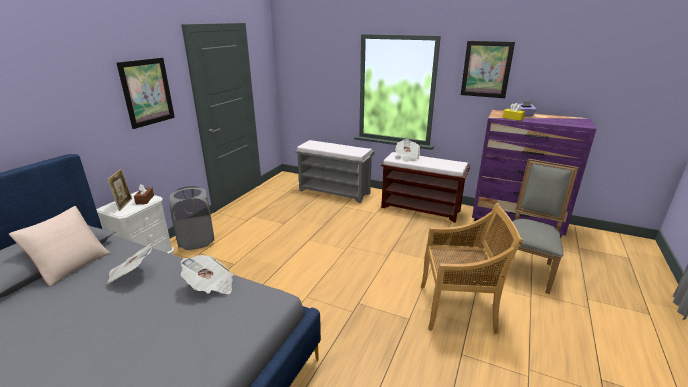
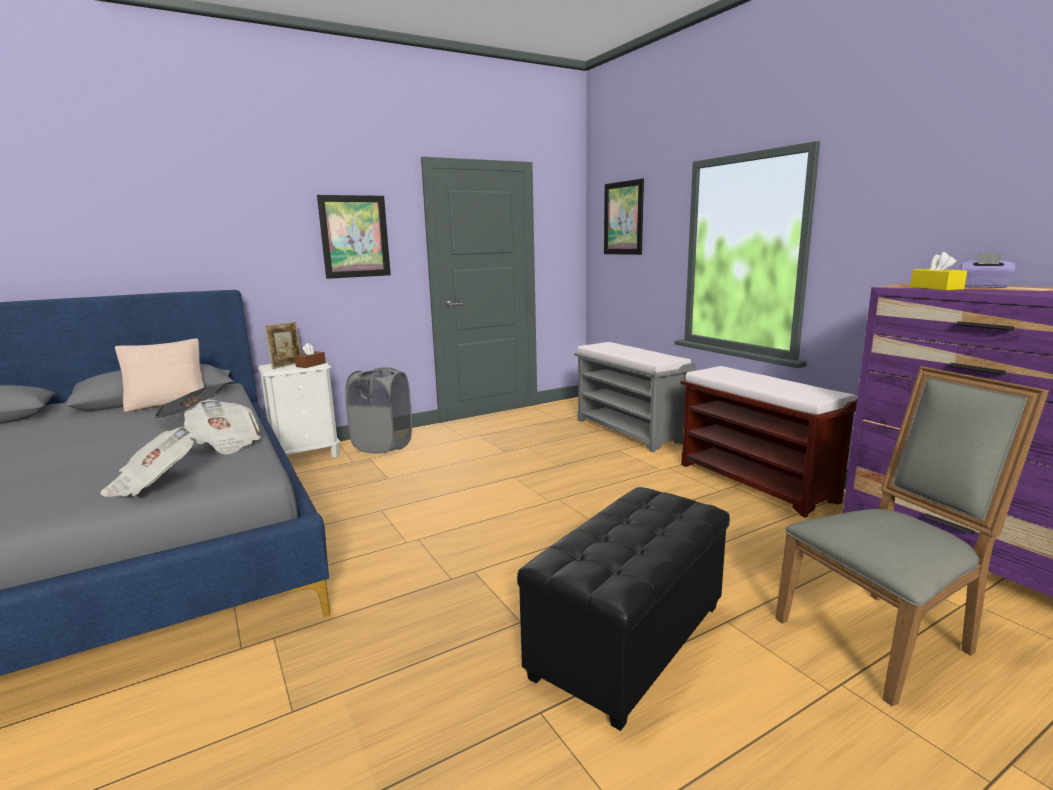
camera: 35 degrees right, 10 degrees down
newspaper [395,139,420,162] -> newspaper moved to [101,426,193,497]
beige chair [421,203,523,334] -> black ottoman [517,487,730,731]
picture [461,41,515,98] -> picture moved to [604,179,644,255]

